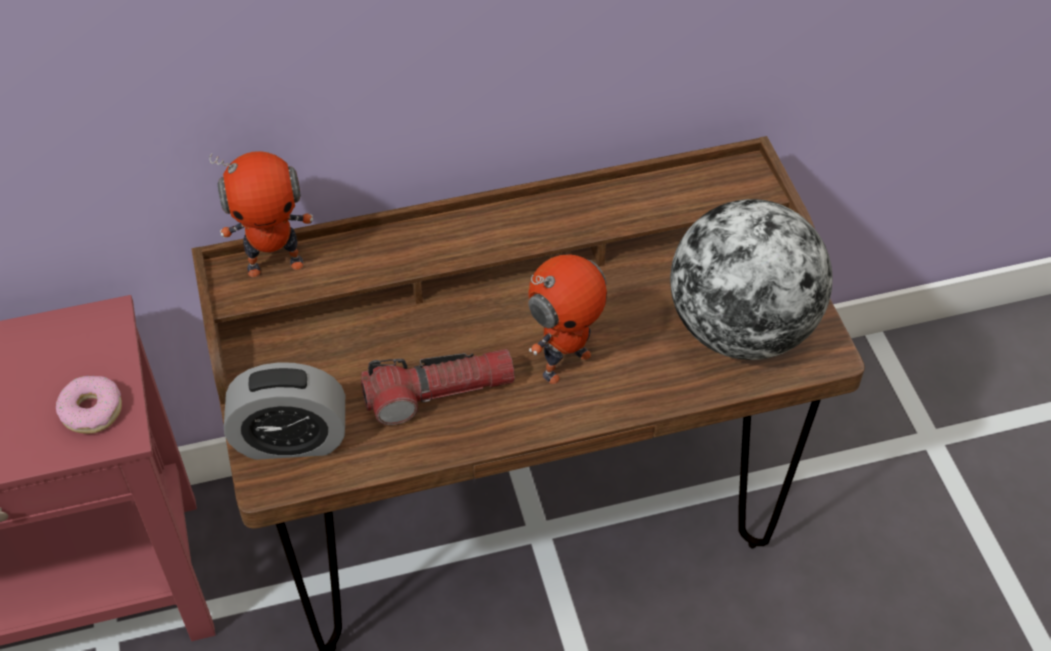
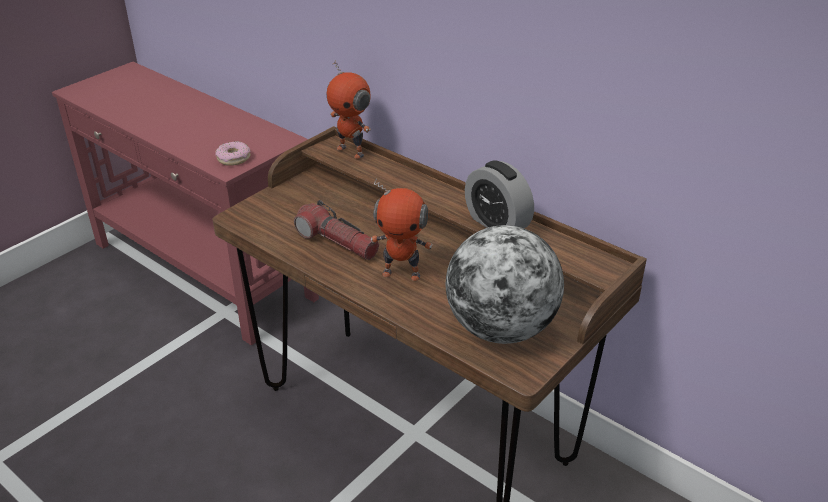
camera: 55 degrees right, 15 degrees down
alarm clock [224,362,345,460] -> alarm clock moved to [465,160,534,229]

